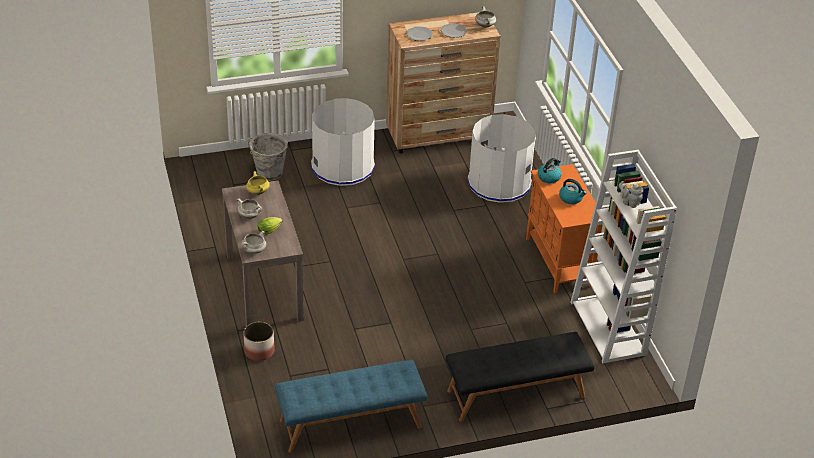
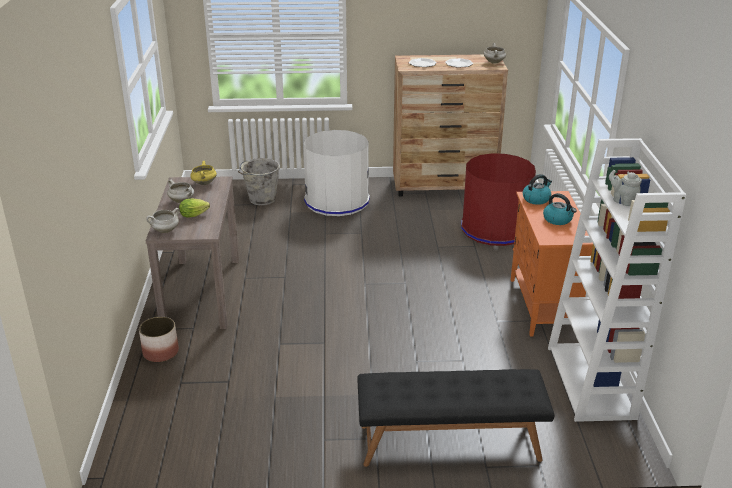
camera: 15 degrees right, 10 degrees down
blue bench [275,360,427,453] -> none
white trash can [467,114,536,203] -> red trash can [461,153,536,246]

